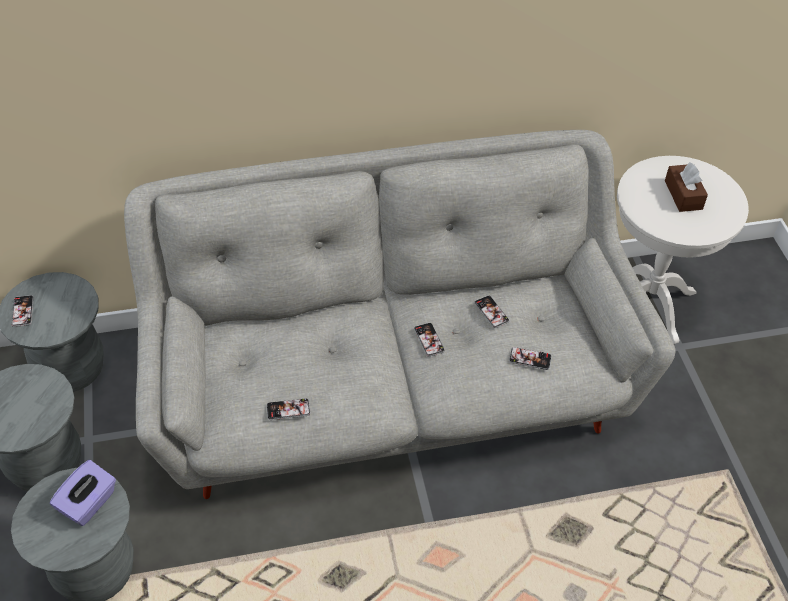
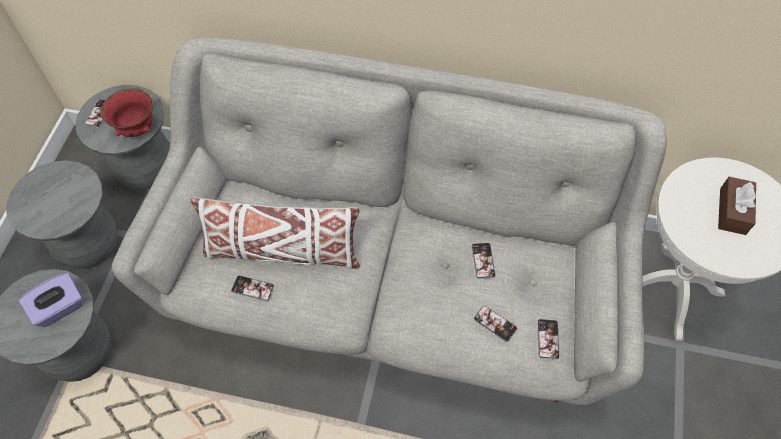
camera: 25 degrees right, 10 degrees up
phone [414,323,445,357] -> phone moved to [537,319,559,360]
none -> red bowl [101,88,154,137]
none -> white pillow [191,197,360,269]

